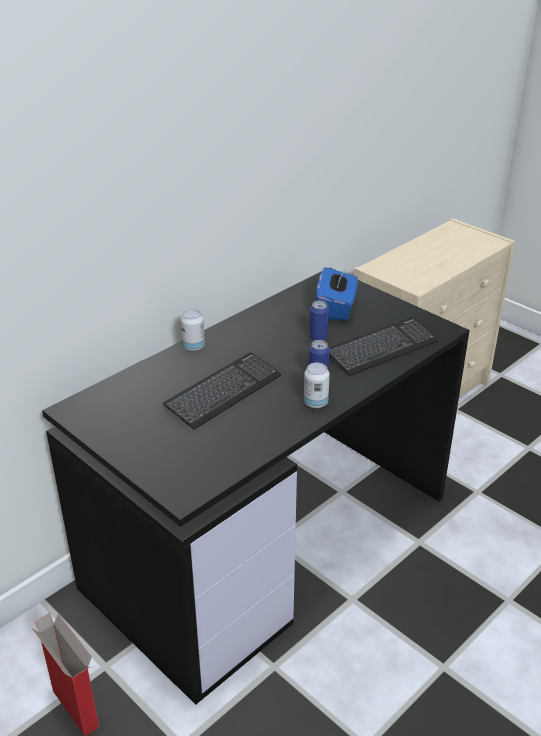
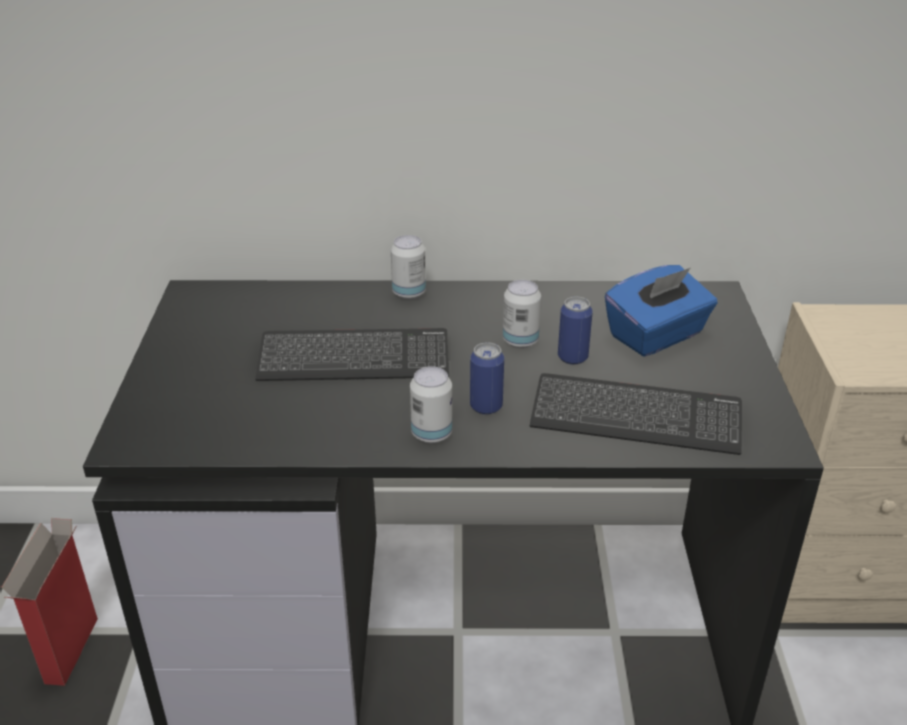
camera: 45 degrees right, 0 degrees up
none -> can [503,280,541,348]

